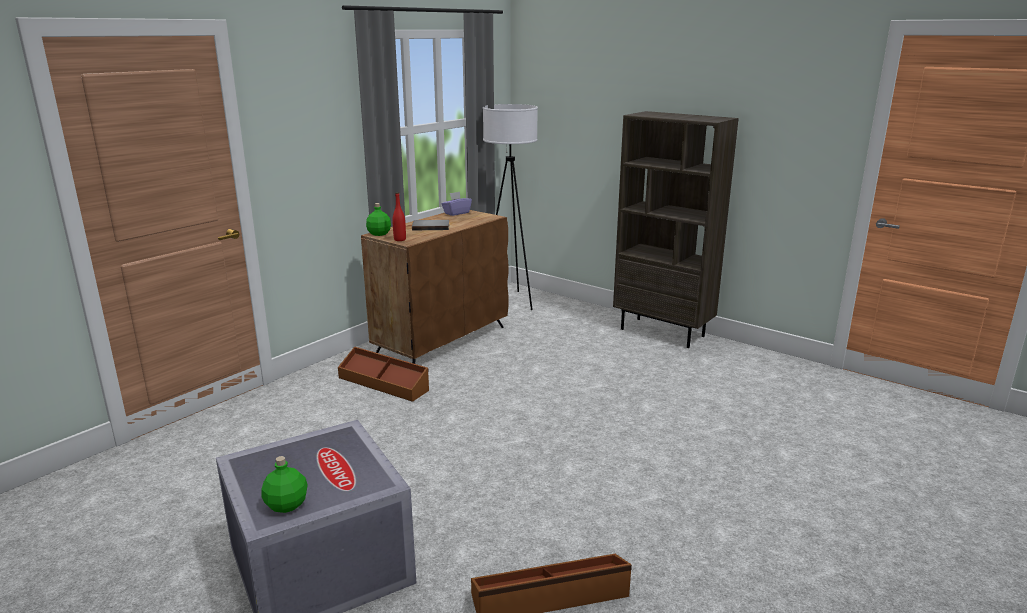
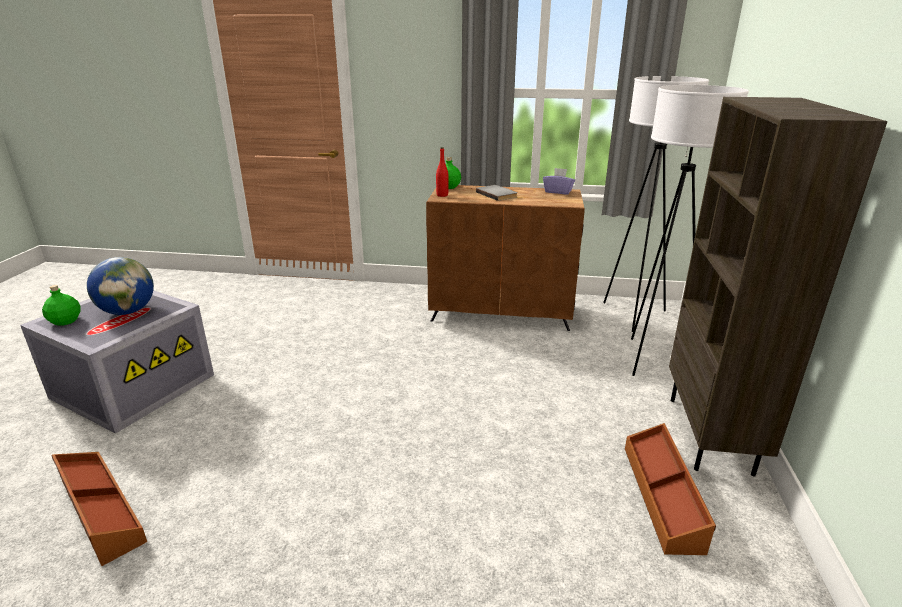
camera: 60 degrees right, 5 degrees up
brown storage box [338,346,429,402] -> brown storage box moved to [625,423,716,555]
none -> globe [87,257,154,315]
none -> white floor lamp [631,85,749,376]

